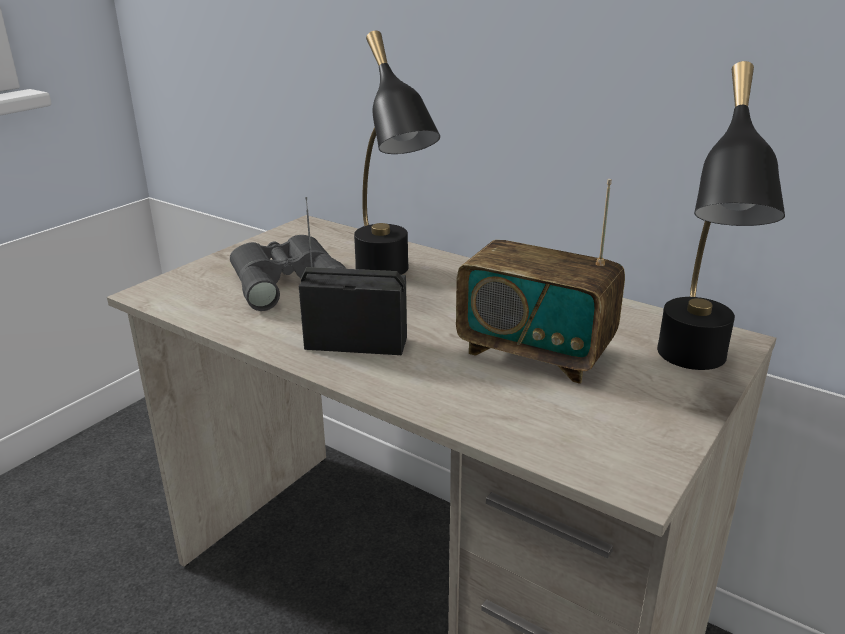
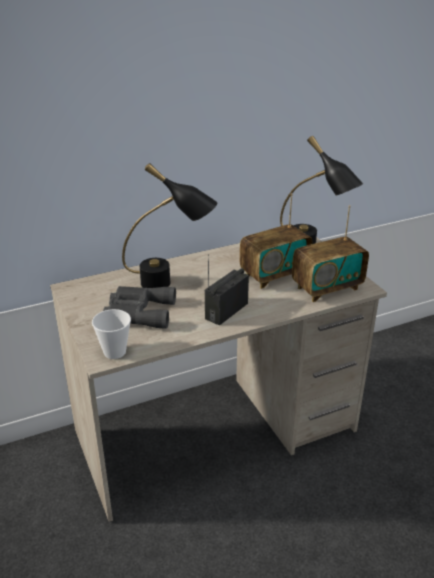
camera: 60 degrees left, 5 degrees up
none -> cup [92,309,131,359]
none -> radio [292,205,369,302]

